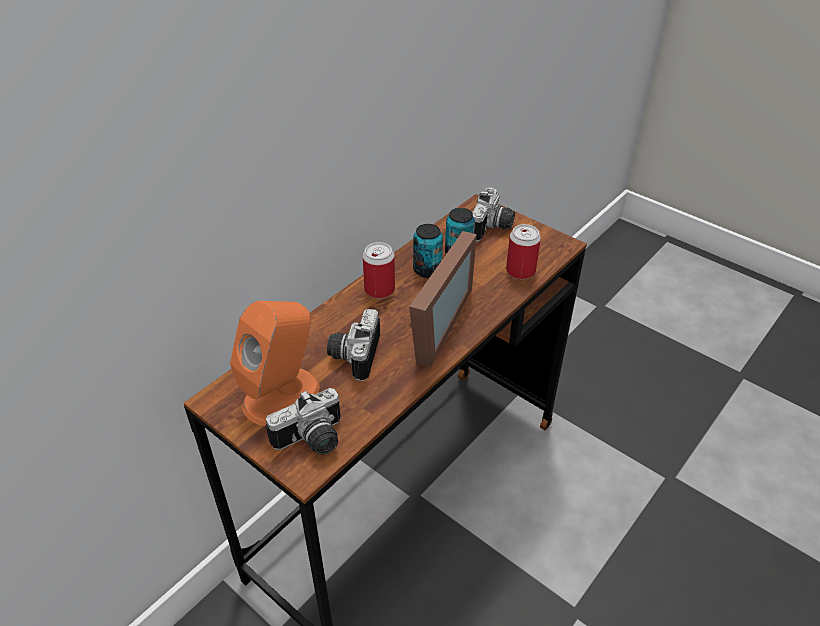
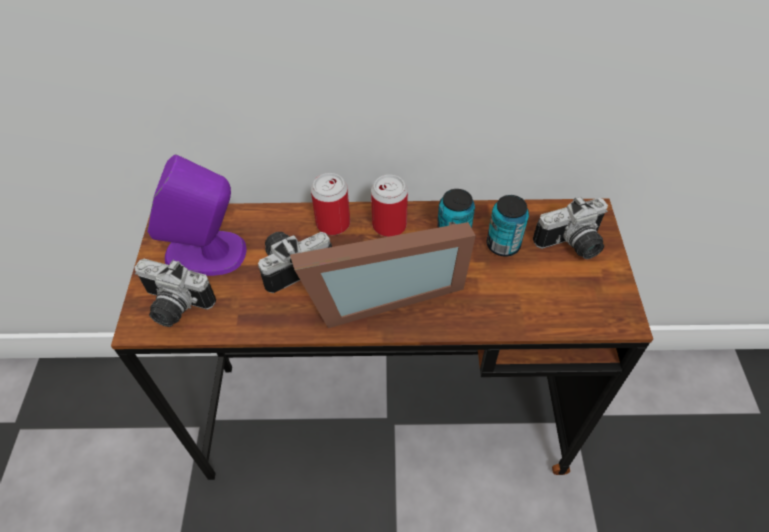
camera: 50 degrees right, 10 degrees up
orange speaker [230,301,320,426] -> purple speaker [147,154,246,276]
can [506,224,541,279] -> can moved to [311,173,350,235]

